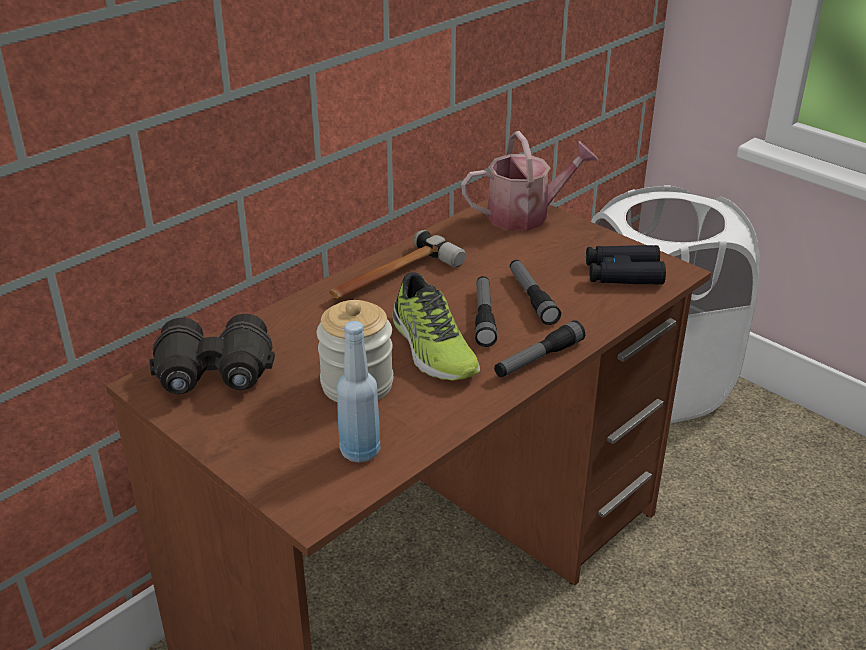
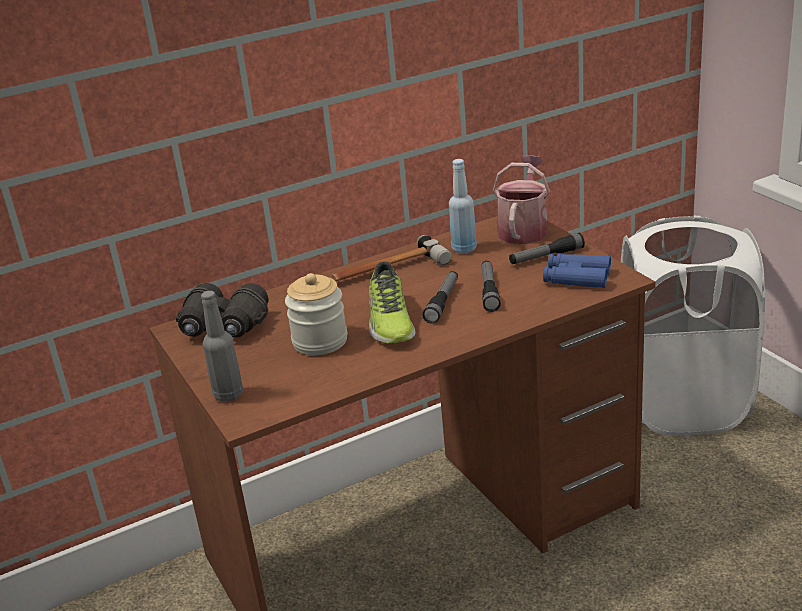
camera: 20 degrees right, 5 degrees down
blue bottle [337,321,381,463] -> blue bottle moved to [449,159,477,254]
watering can [461,131,598,231] -> watering can turned 75 degrees counterclockwise [492,155,550,244]
flashlight [494,320,585,377] -> flashlight moved to [509,233,585,264]
black binoculars [586,245,666,285] -> blue binoculars [543,254,611,288]
none -> grey bottle [201,291,243,402]

